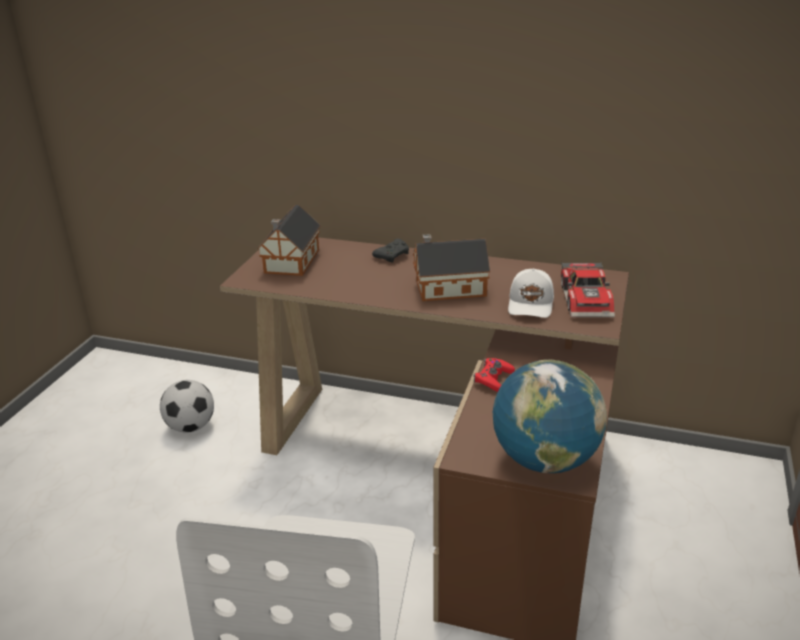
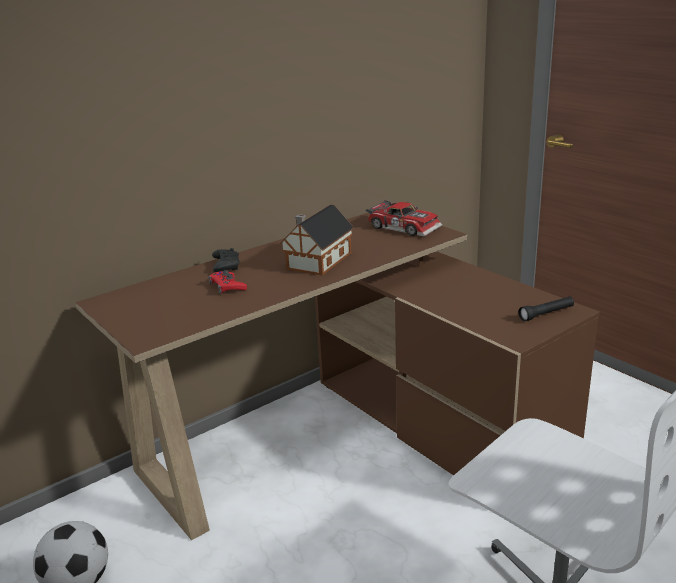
camera: 55 degrees left, 5 degrees down
toy house [257,205,321,276] -> none
red game controller [474,358,515,392] -> red game controller moved to [208,270,247,294]
globe [493,360,607,473] -> black flashlight [518,296,574,321]
white cap [508,268,554,318] -> none

